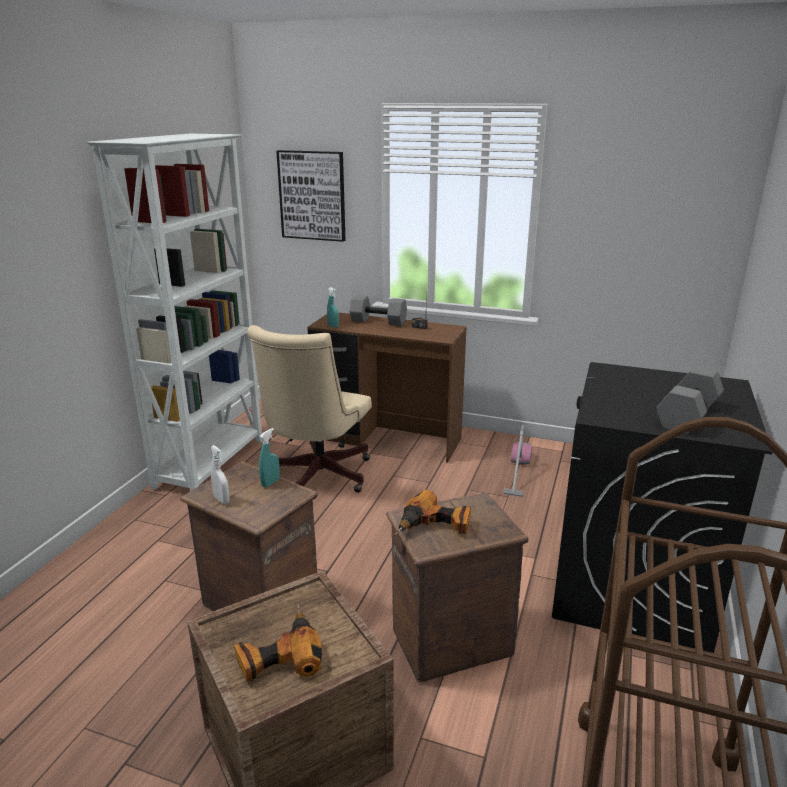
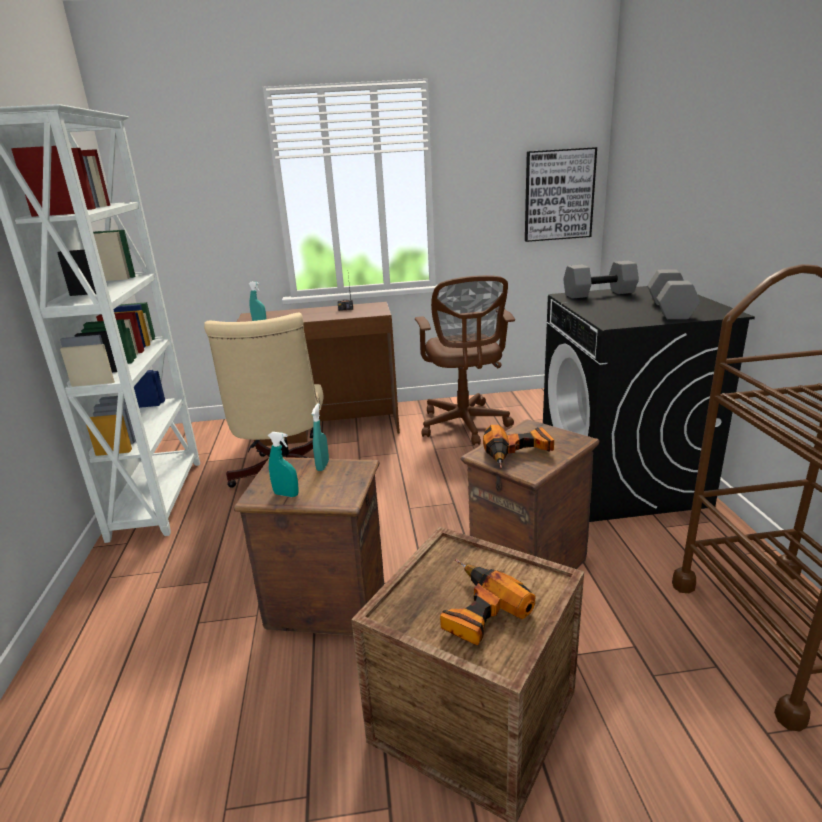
camera: 25 degrees left, 0 degrees up
white spray bottle [210,445,230,504] -> turquoise spray bottle [268,432,299,497]
picture [276,150,345,242] -> picture moved to [525,147,597,242]
grey dumbbell [350,295,407,326] -> grey dumbbell moved to [563,261,639,299]
vacuum cleaner [503,425,532,497] -> brown office chair [415,275,515,446]

